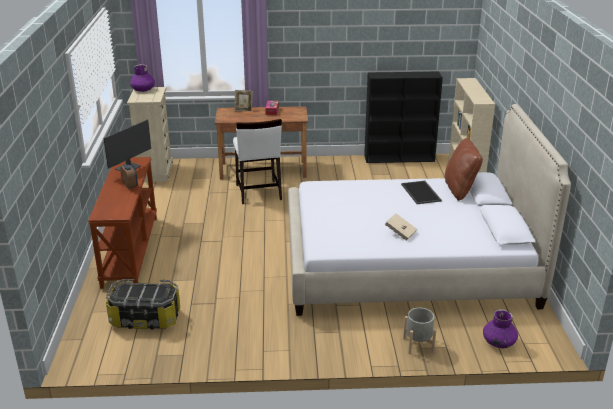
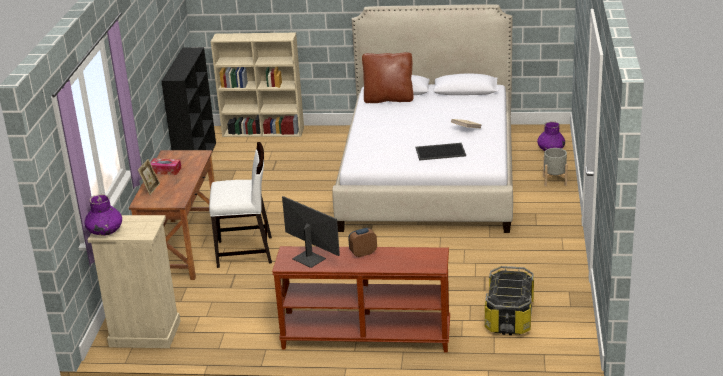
camera: 80 degrees left, 0 degrees up
tray [401,181,442,204] -> tray moved to [416,143,466,161]

